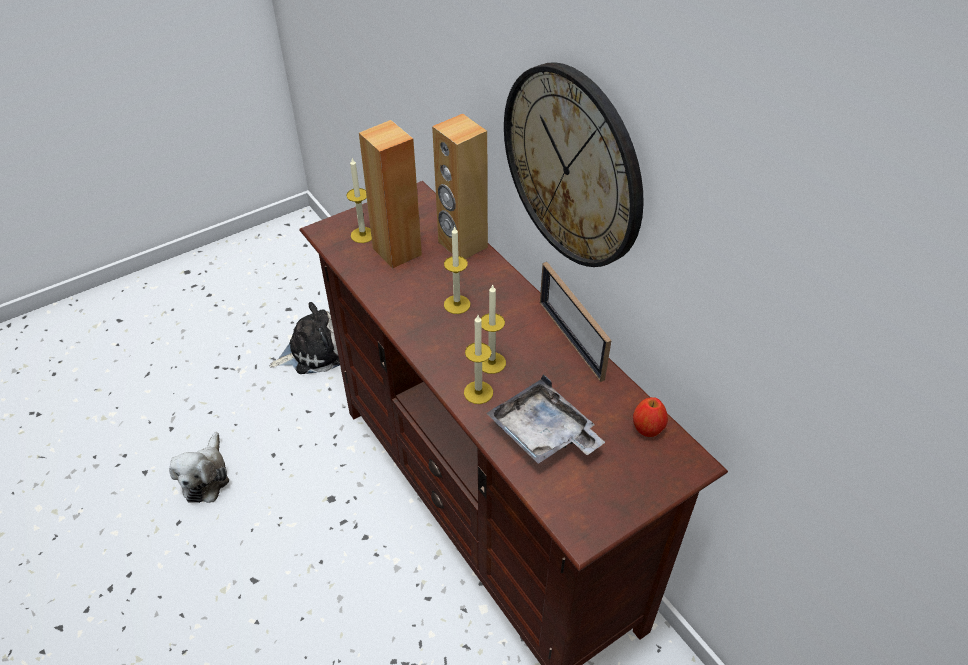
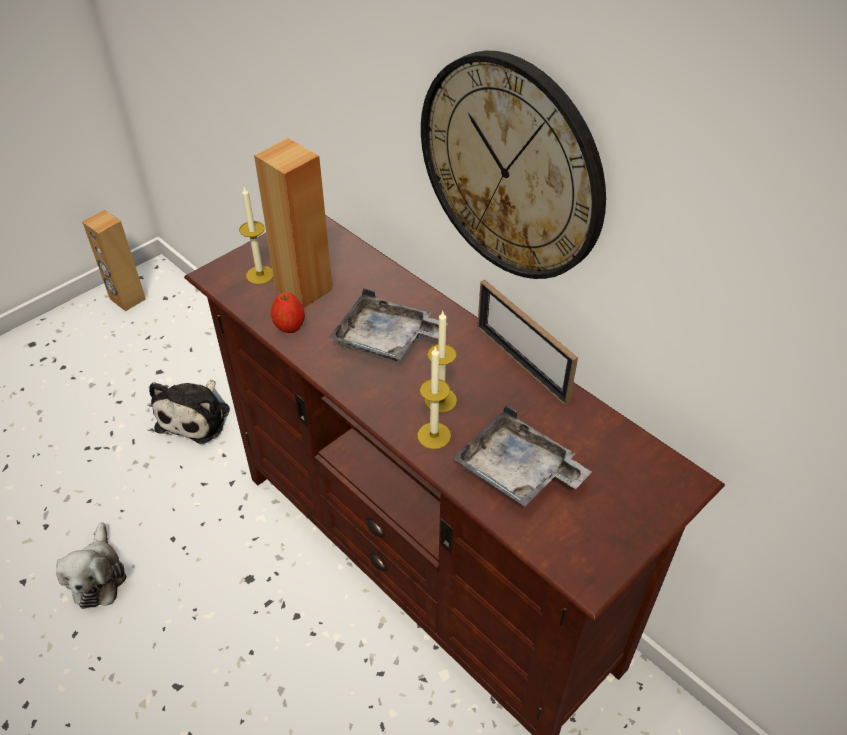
camera: 10 degrees left, 0 degrees up
plush toy [270,302,340,374] -> plush toy turned 135 degrees clockwise [149,379,230,444]
brown speaker [432,114,488,259] -> brown speaker moved to [82,210,146,311]
candle [444,226,470,314] -> grey tray [329,288,448,361]
apple [633,397,668,437] -> apple moved to [271,292,305,333]

